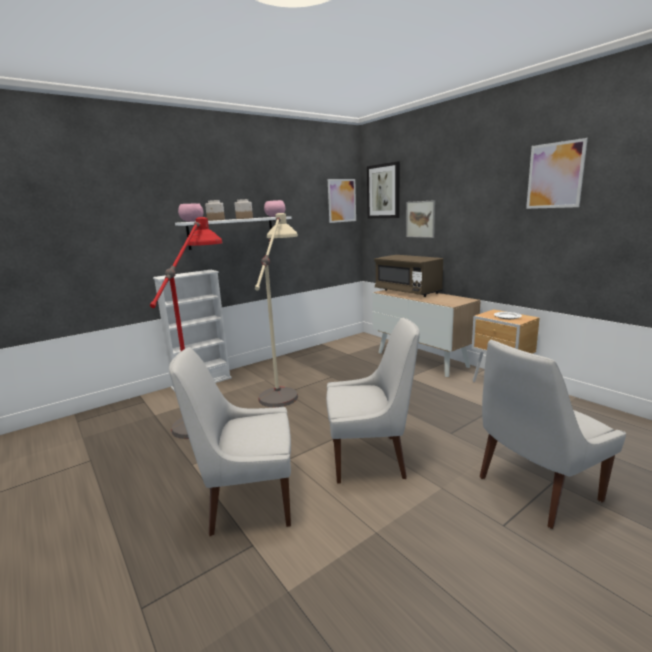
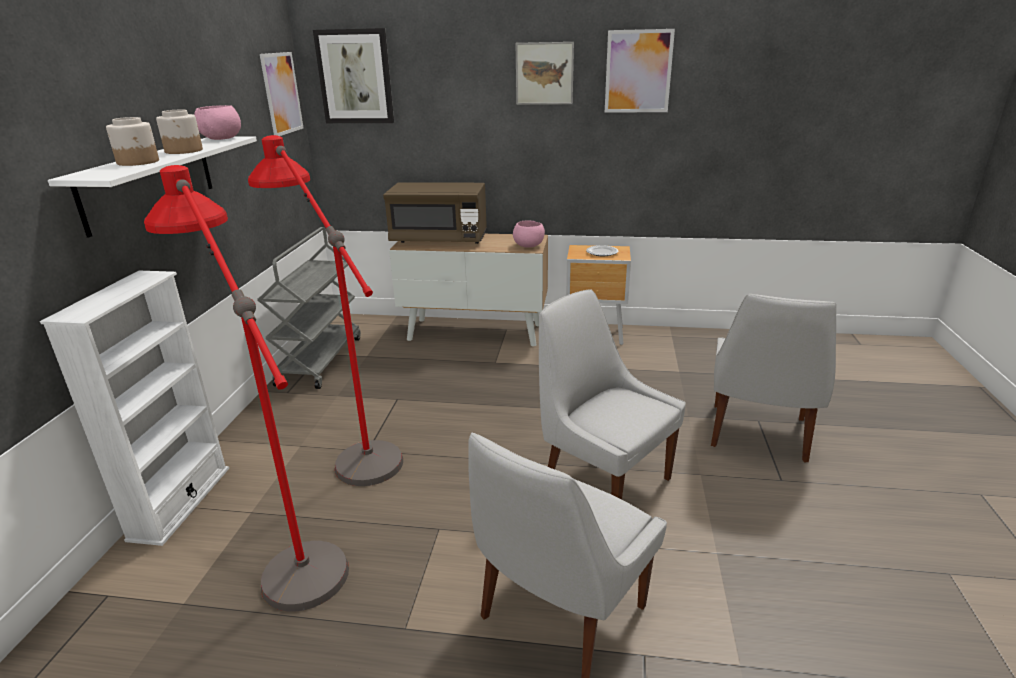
camera: 45 degrees left, 10 degrees up
pink bowl [178,203,204,222] -> pink bowl moved to [513,220,545,248]
beige floor lamp [255,213,298,407] -> red floor lamp [248,135,403,486]
white chair [326,317,420,484] -> white chair turned 90 degrees counterclockwise [539,289,686,499]
picture [406,200,435,238] -> picture moved to [516,42,574,105]
none -> grey cart [257,227,361,389]

